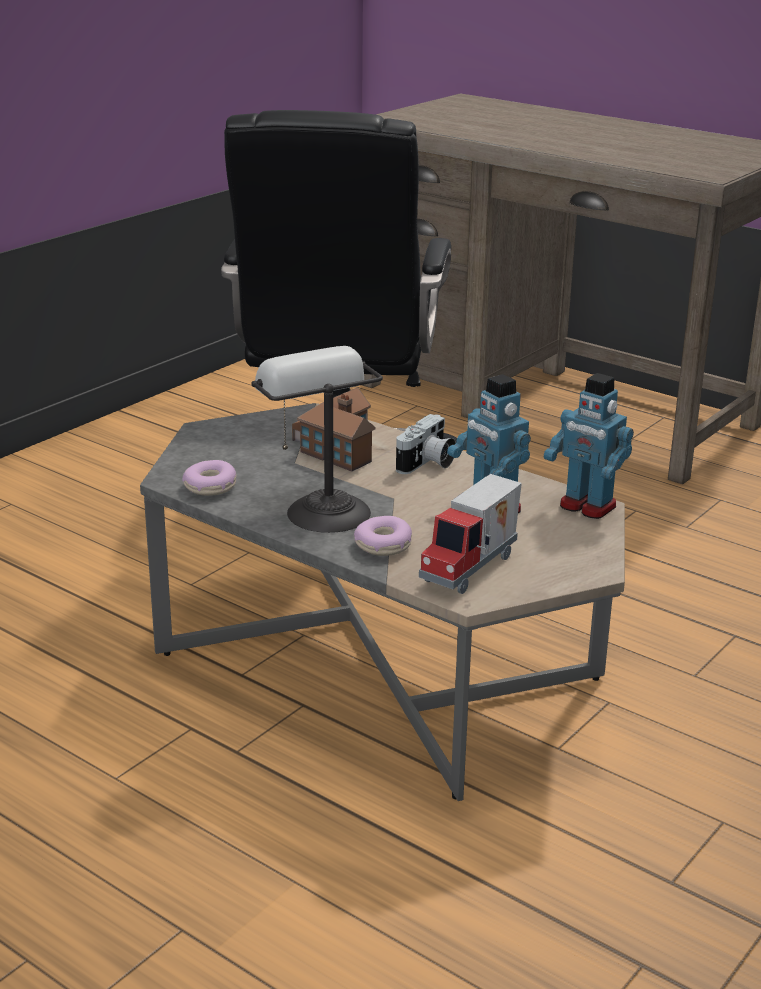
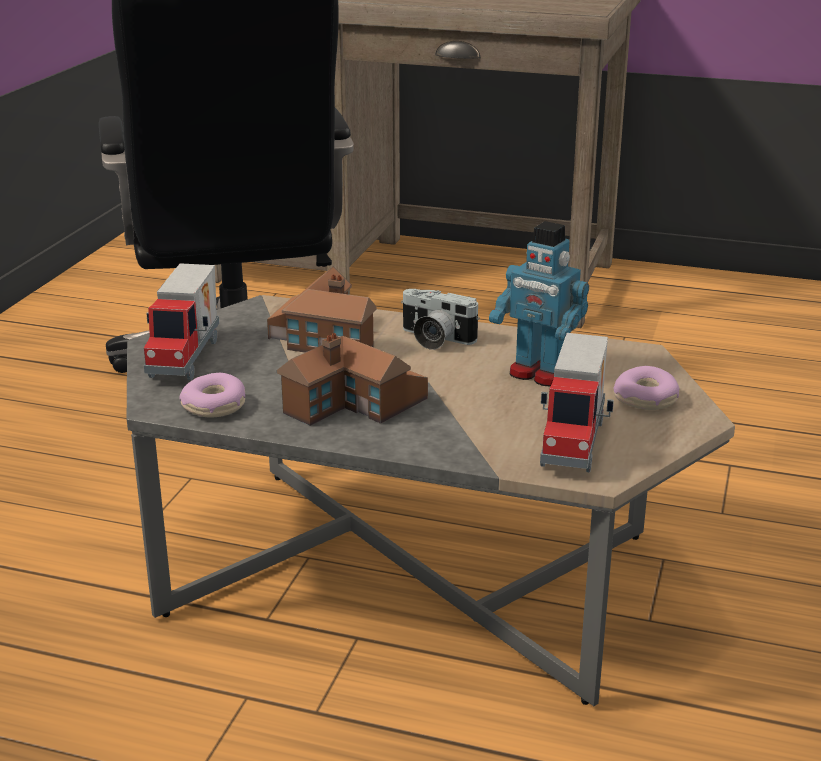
camera: 20 degrees left, 0 degrees up
table lamp [251,346,383,533] -> toy house [277,333,428,426]
donut [354,516,412,556] -> donut moved to [613,366,679,410]
camera [396,414,456,474] -> camera turned 105 degrees clockwise [401,289,480,350]
toy robot [544,373,634,519] -> none
none -> toy truck [144,263,219,380]

